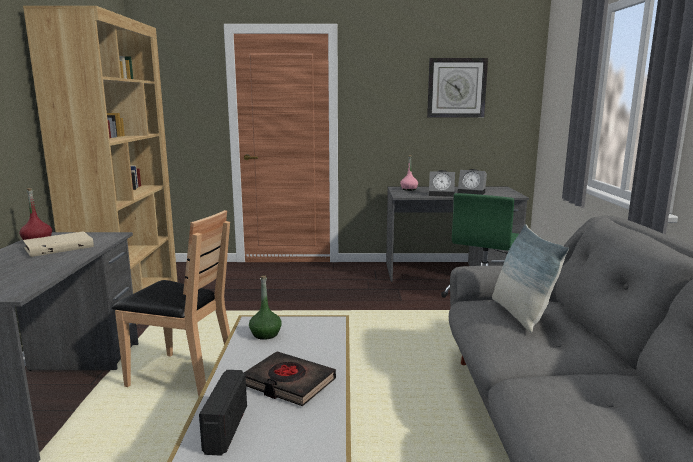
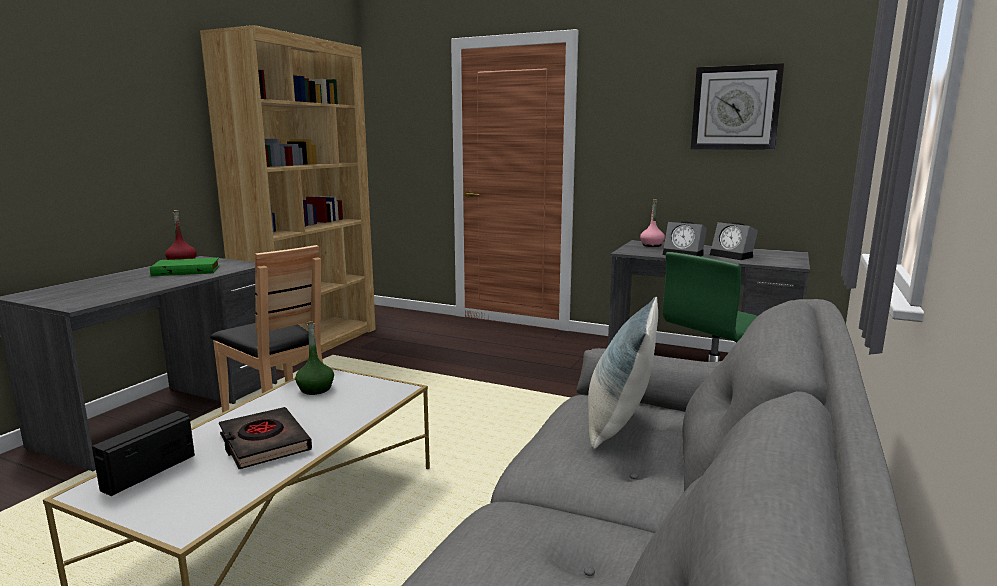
camera: 25 degrees right, 0 degrees up
beige book [23,231,94,257] -> green book [150,258,220,276]

